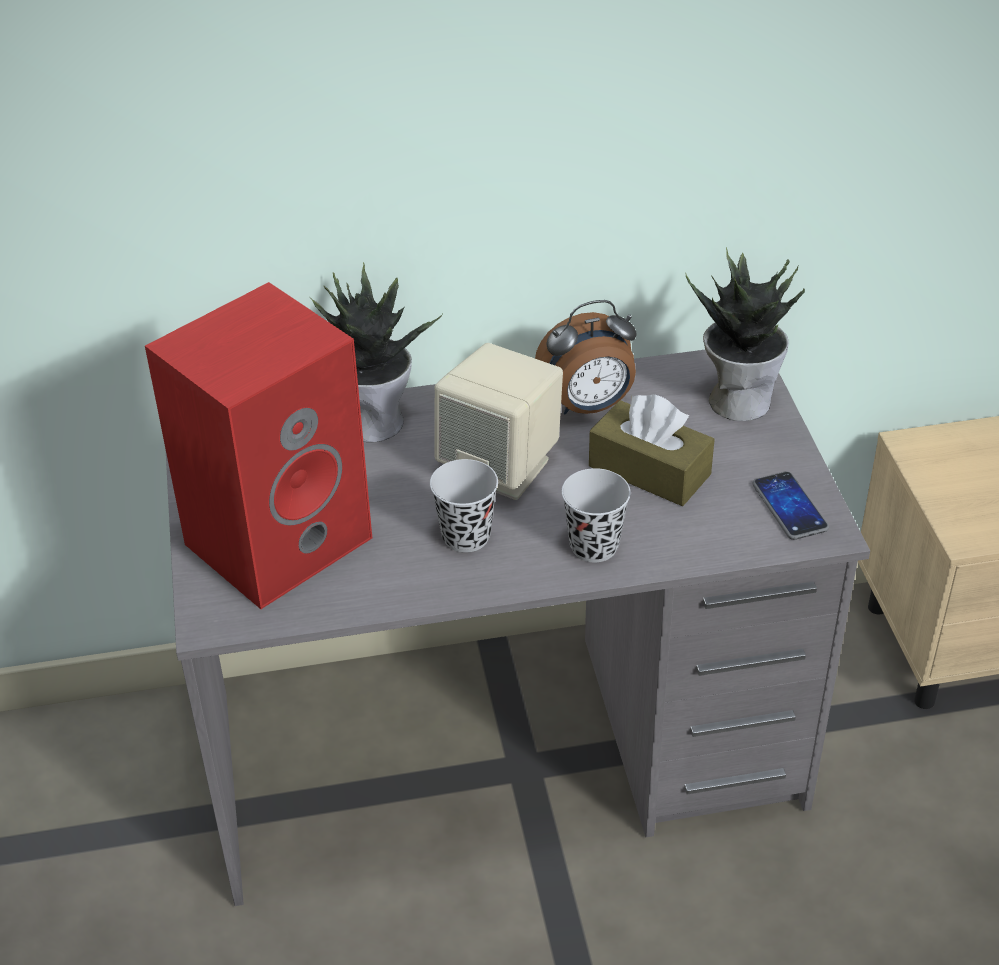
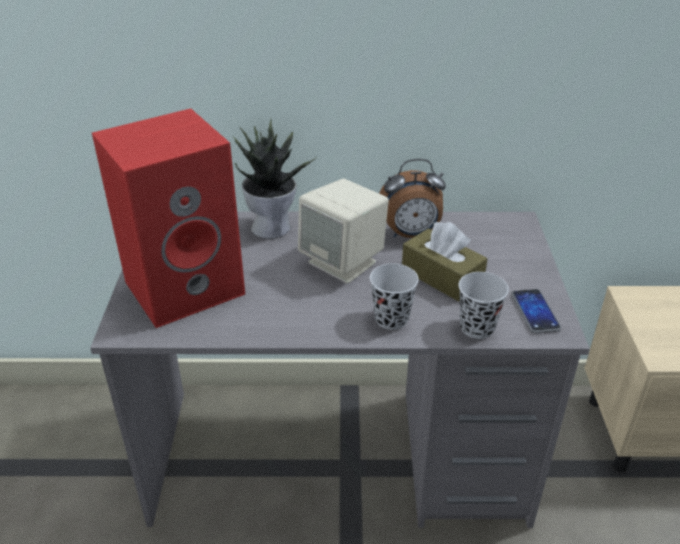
camera: 10 degrees right, 5 degrees down
black cup [430,459,498,553] -> black cup moved to [459,272,509,339]
potted plant [685,248,805,421] -> none

